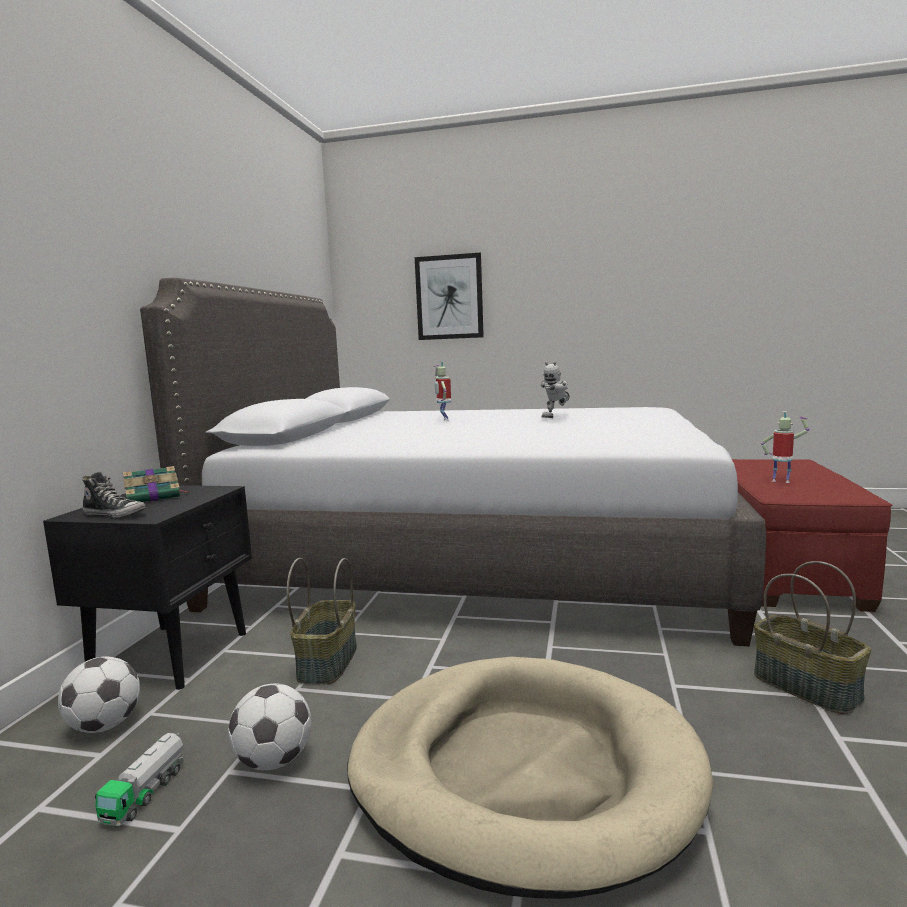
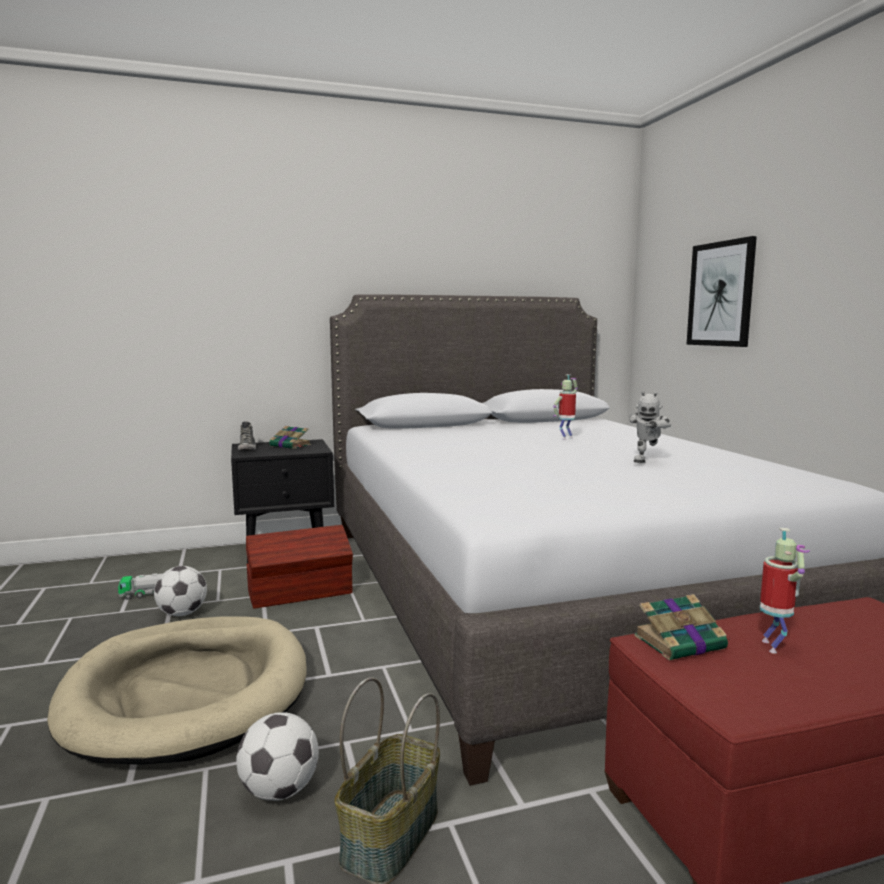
camera: 60 degrees right, 0 degrees up
football [58,656,140,733] -> football moved to [236,712,319,801]
basket [287,558,357,684] -> brown storage box [246,525,353,609]
toy robot [541,361,570,418] -> toy robot turned 75 degrees counterclockwise [629,391,671,463]
none -> book [634,594,729,661]

